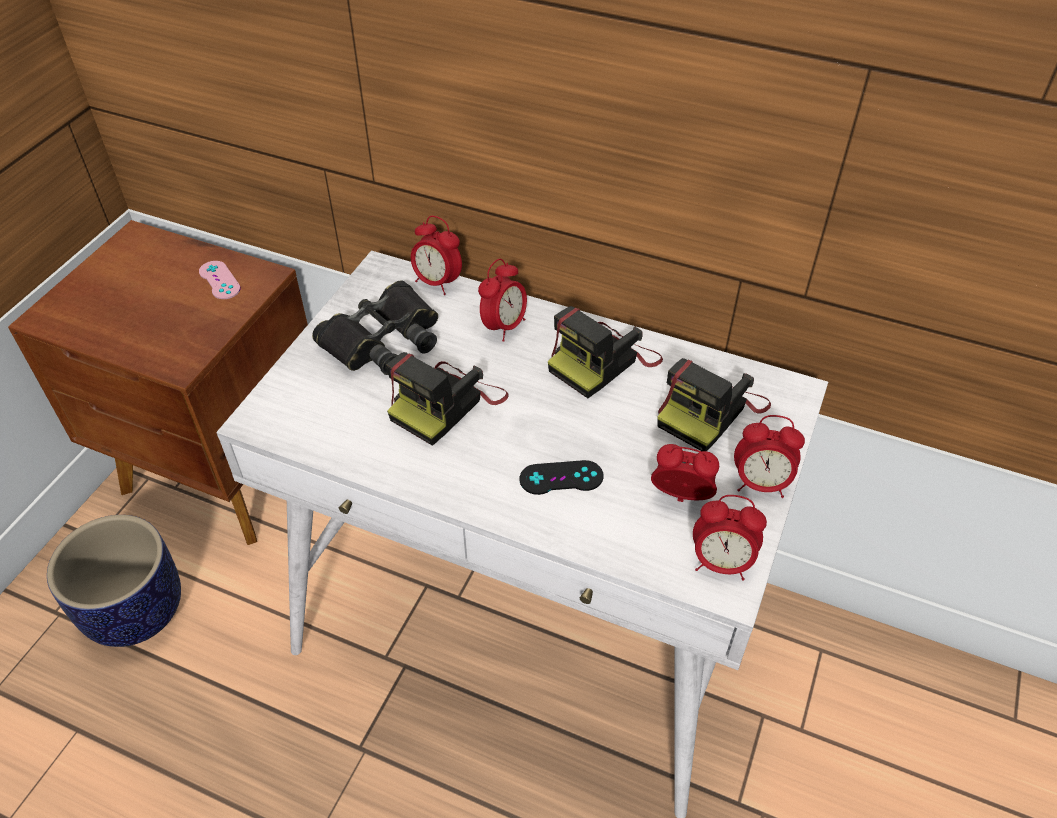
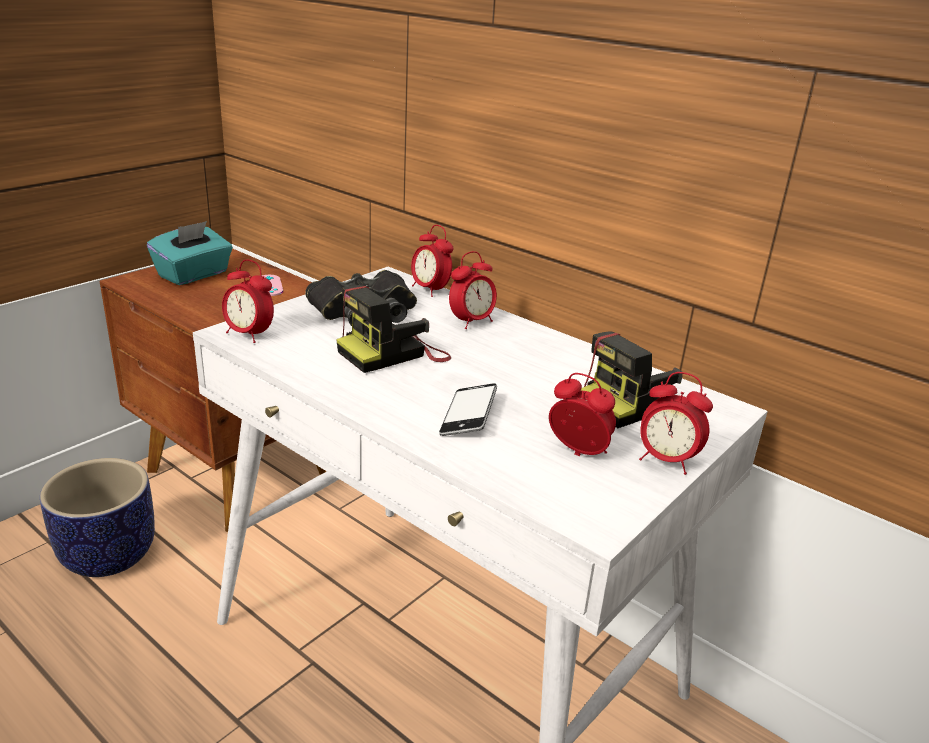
camera: 15 degrees right, 20 degrees down
black game controller [519,460,604,495] -> phone [439,383,497,436]
camera [548,306,663,398] -> none
alarm clock [693,495,767,581] -> alarm clock moved to [222,259,274,343]
none -> turquoise tissue box [147,221,233,285]

